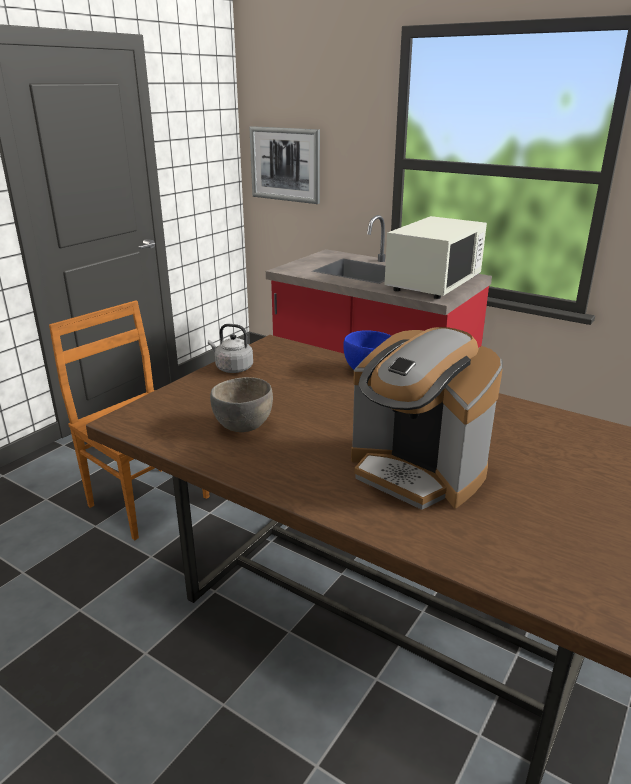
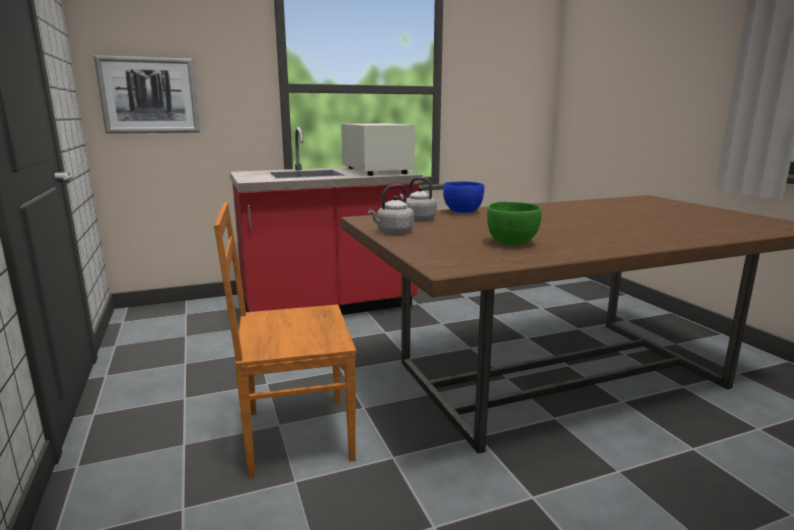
camera: 55 degrees left, 10 degrees down
grey bowl [210,377,273,432] -> green bowl [487,201,542,245]
coffee machine [351,327,503,510] -> none
none -> grey kettle [400,177,437,221]

